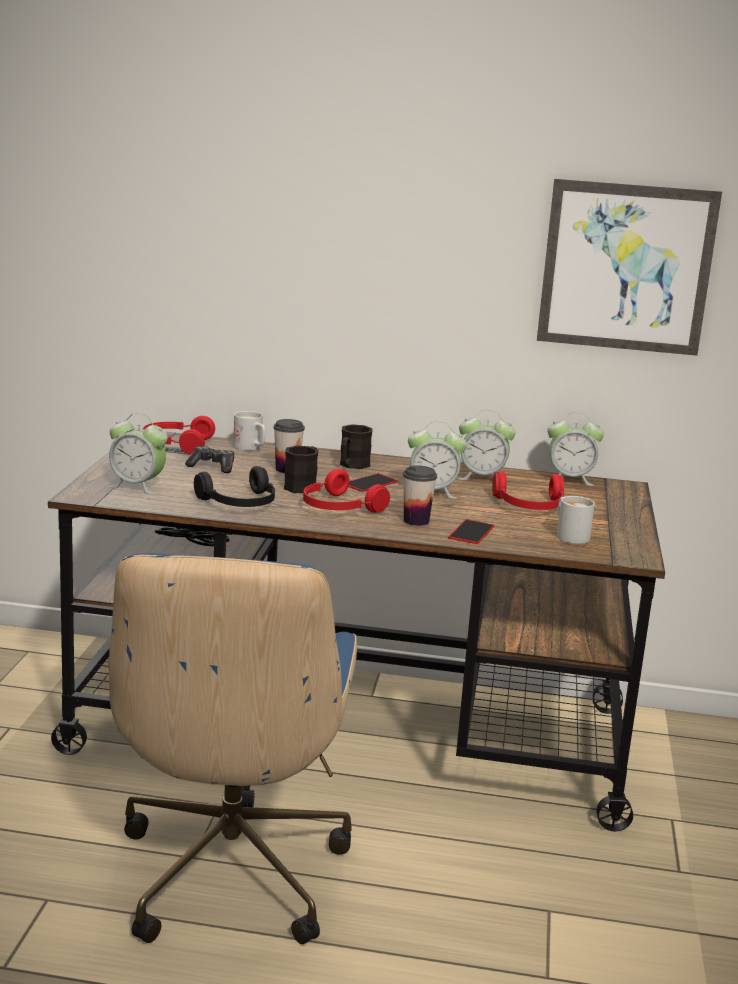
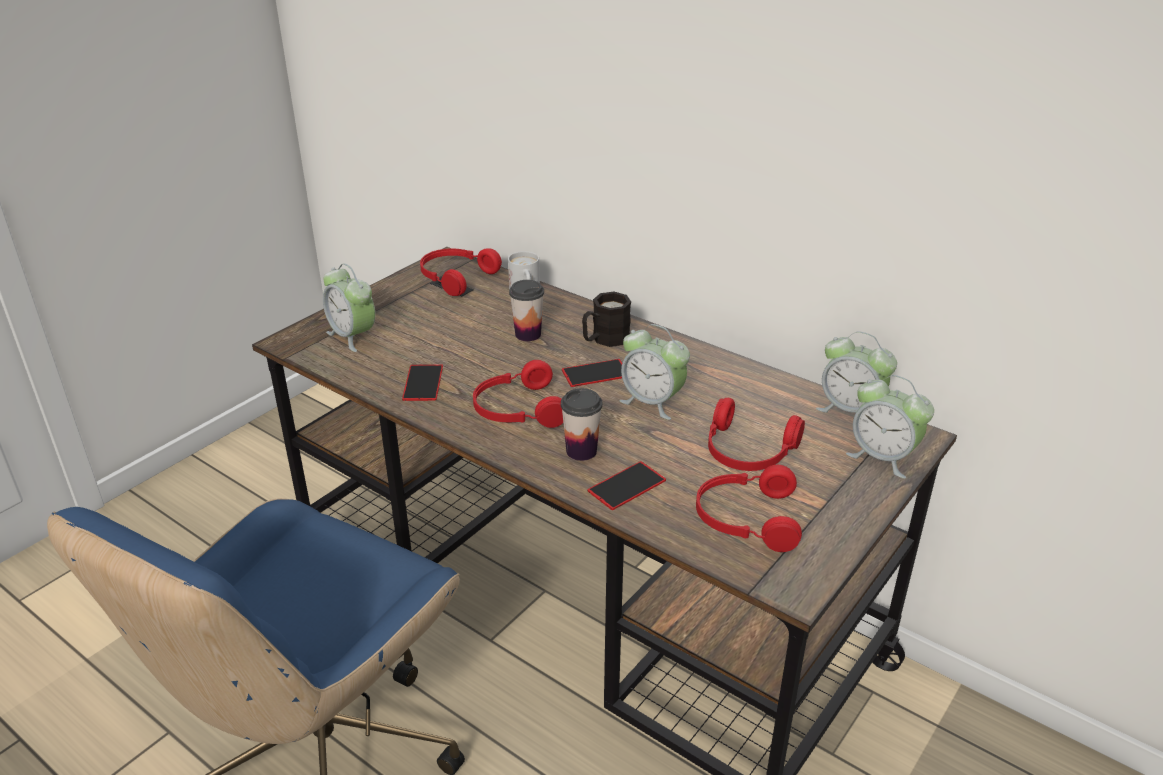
camera: 30 degrees right, 15 degrees up
game controller [185,446,234,473] -> none
black headphones [194,466,275,507] -> phone [402,364,443,401]
black mug [284,446,318,493] -> none
alarm clock [458,410,516,480] -> alarm clock moved to [846,375,934,479]
picture [537,179,722,356] -> none
white mug [557,496,595,544] -> red headphones [696,465,802,552]

